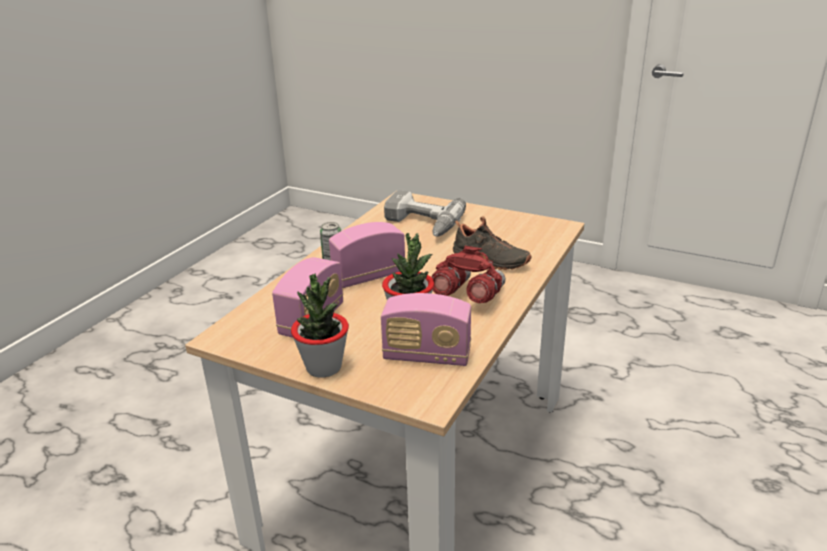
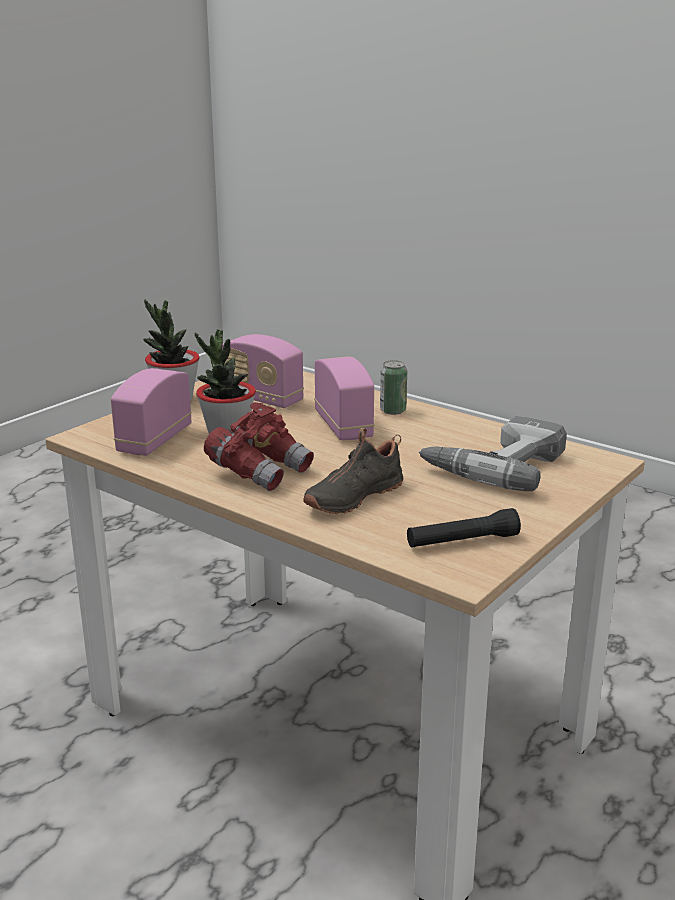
camera: 100 degrees right, 5 degrees down
none -> black flashlight [407,508,521,548]

